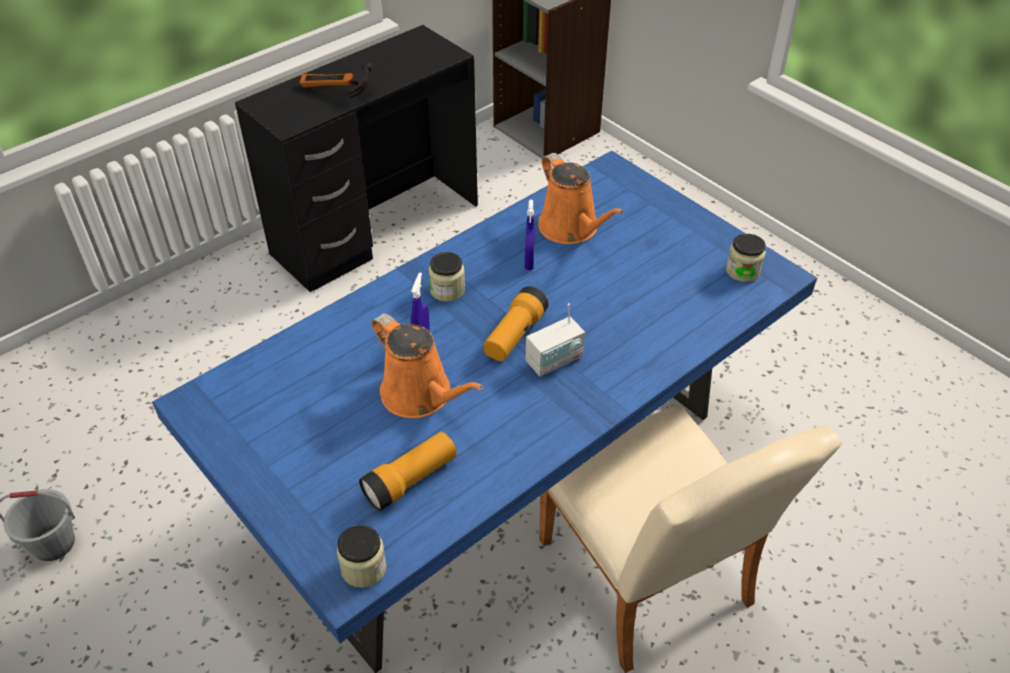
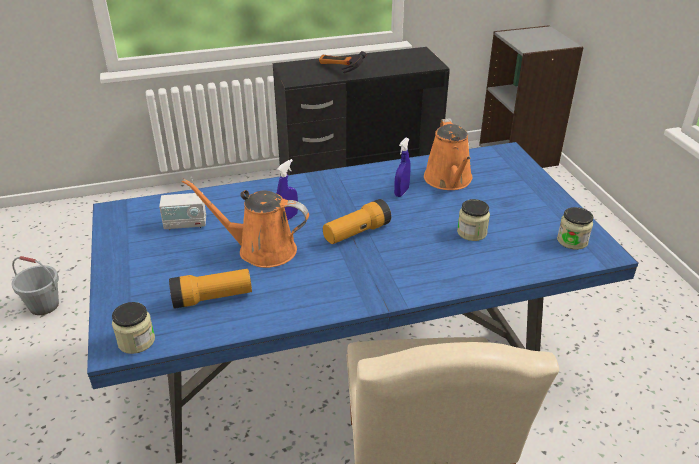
camera: 25 degrees right, 10 degrees down
orange watering can [372,313,483,418] -> orange watering can turned 120 degrees clockwise [182,179,309,268]
jar [429,252,465,302] -> jar moved to [457,199,490,241]
radio [526,303,585,377] -> radio moved to [159,177,206,230]

